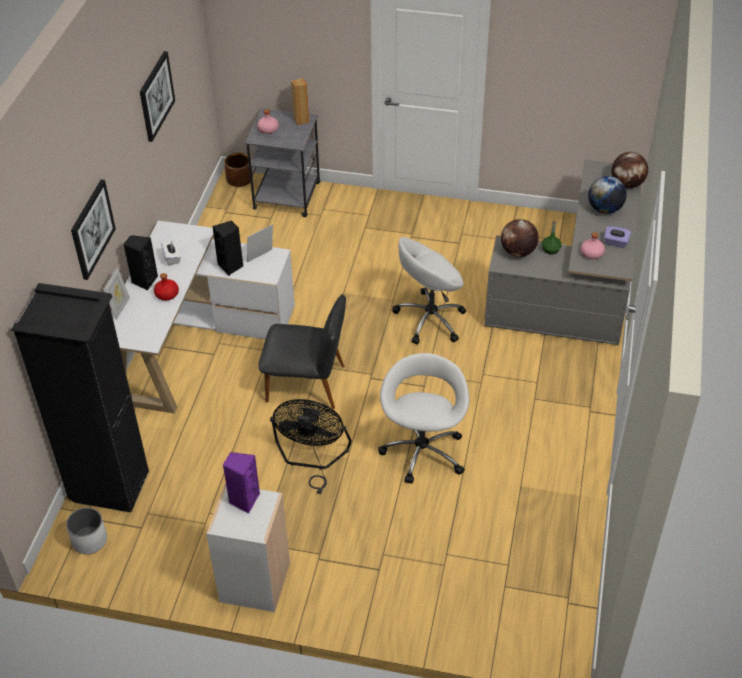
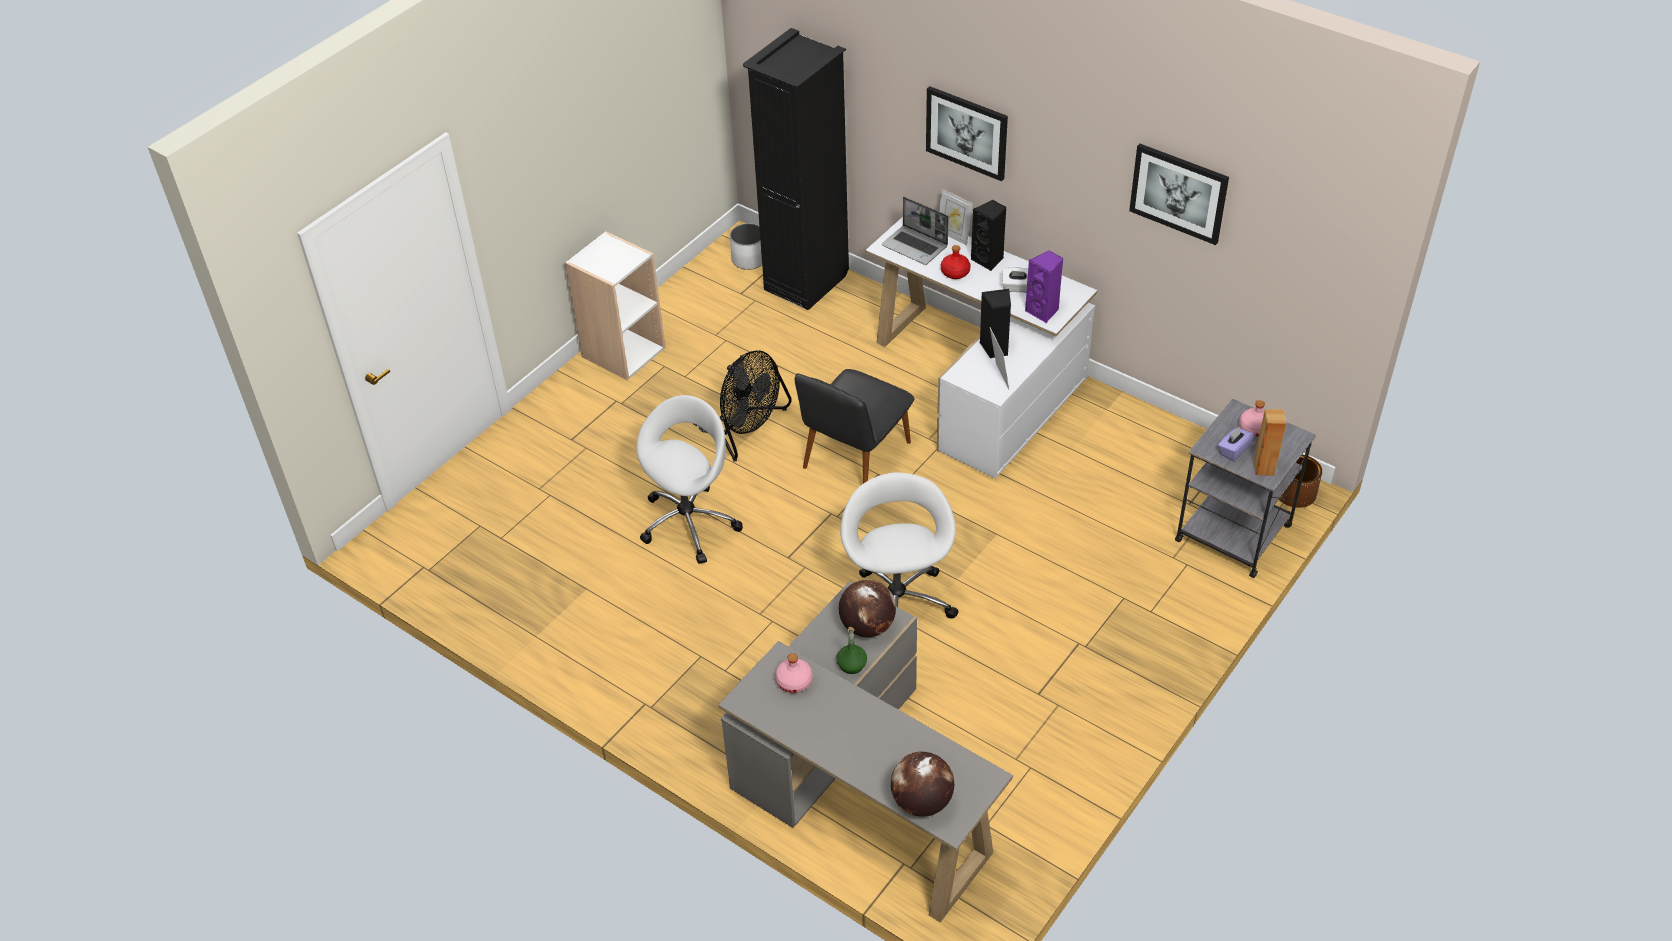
camera: 115 degrees right, 0 degrees up
purple speaker [223,452,260,514] -> purple speaker moved to [1025,250,1063,323]
white office chair [378,353,469,483] -> white office chair turned 75 degrees counterclockwise [637,395,743,563]
globe [588,176,627,214] -> none
purple tissue box [604,226,631,248] -> purple tissue box moved to [1218,427,1255,461]
none -> laptop [882,197,949,265]

